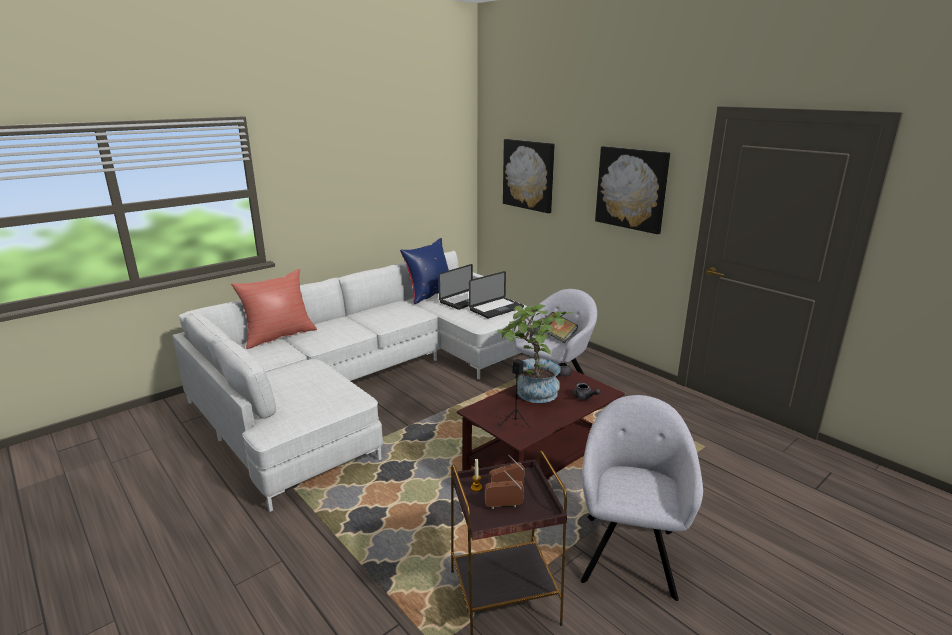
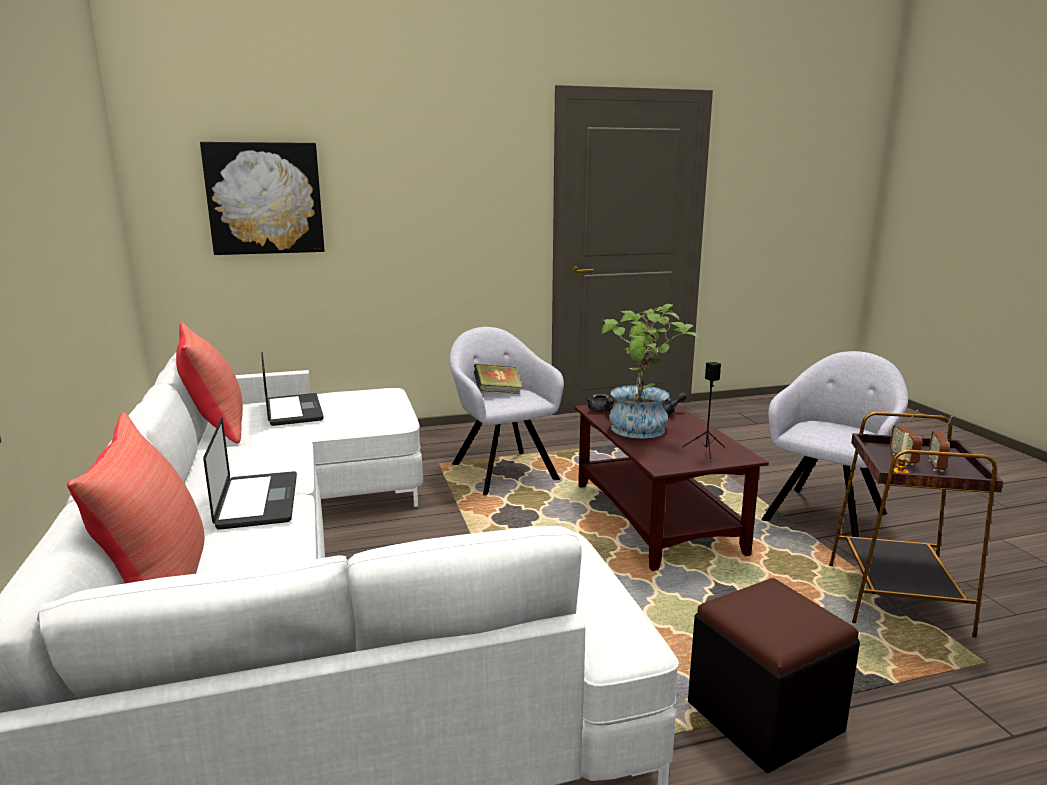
camera: 65 degrees left, 5 degrees down
blue pillow [400,238,449,304] -> red pillow [176,322,243,443]
laptop [469,271,524,318] -> laptop moved to [203,418,297,530]
grey armchair [581,395,703,601] -> grey armchair turned 90 degrees clockwise [761,351,908,537]
picture [595,146,670,234] -> none
none -> black ottoman [688,578,860,773]

